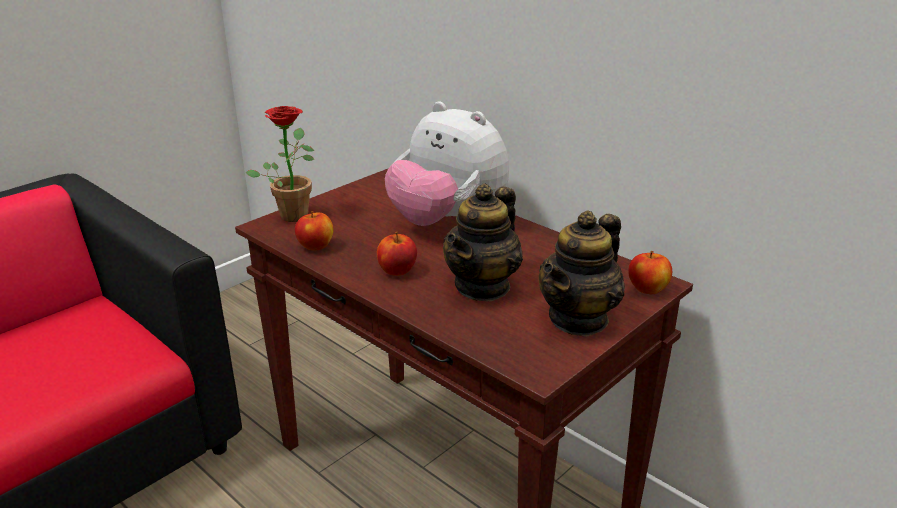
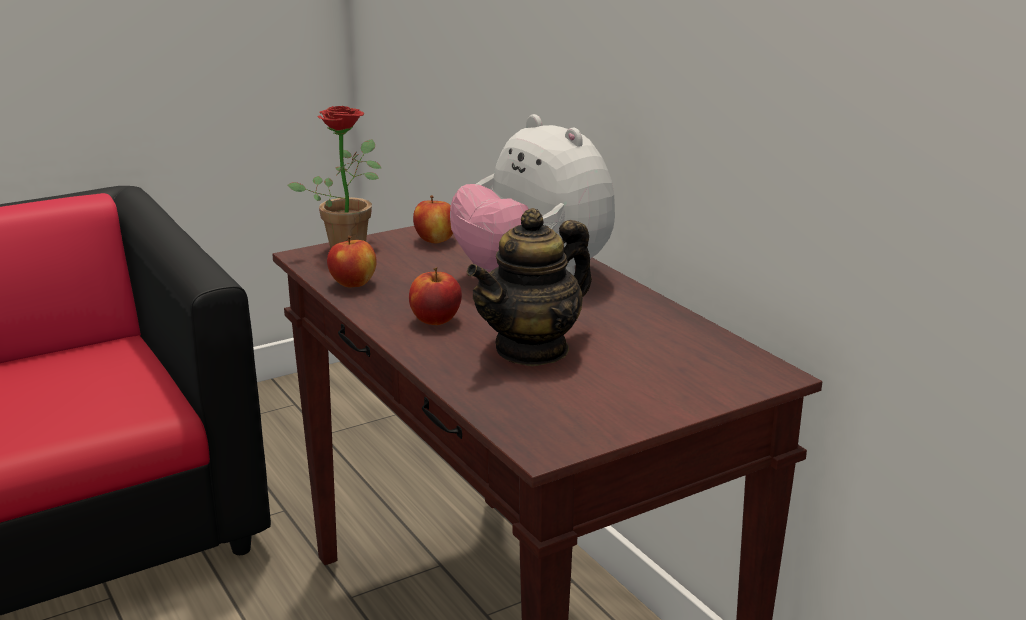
camera: 15 degrees right, 5 degrees down
teapot [539,210,625,337] -> none
apple [628,251,672,294] -> apple moved to [413,195,453,243]

